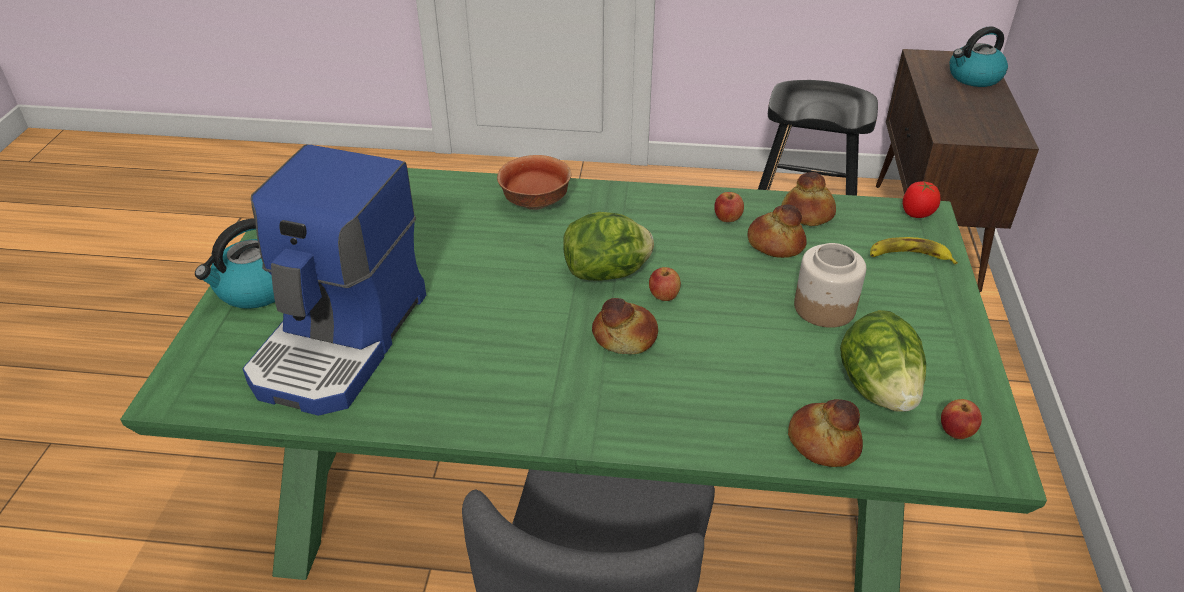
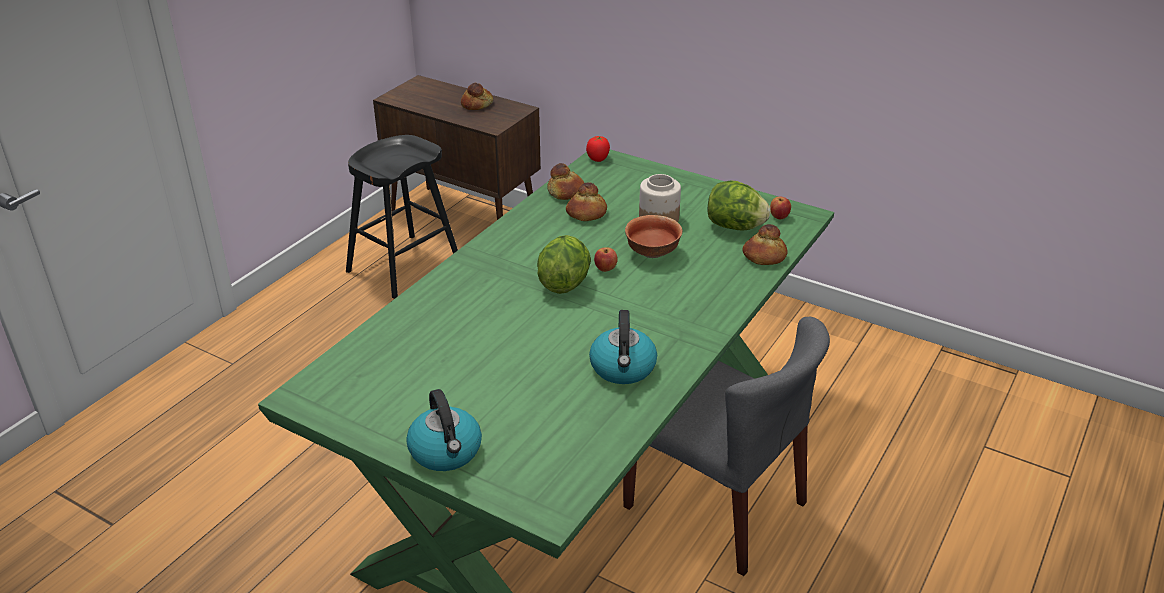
camera: 65 degrees left, 5 degrees down
coffee machine [243,144,426,416] -> none
bowl [497,155,572,210] -> bowl moved to [625,215,682,258]
bread [592,298,658,354] -> bread moved to [461,83,493,110]
apple [714,192,744,222] -> none
banana [870,237,958,264] -> none
kettle [949,26,1008,87] -> kettle moved to [589,310,657,384]

